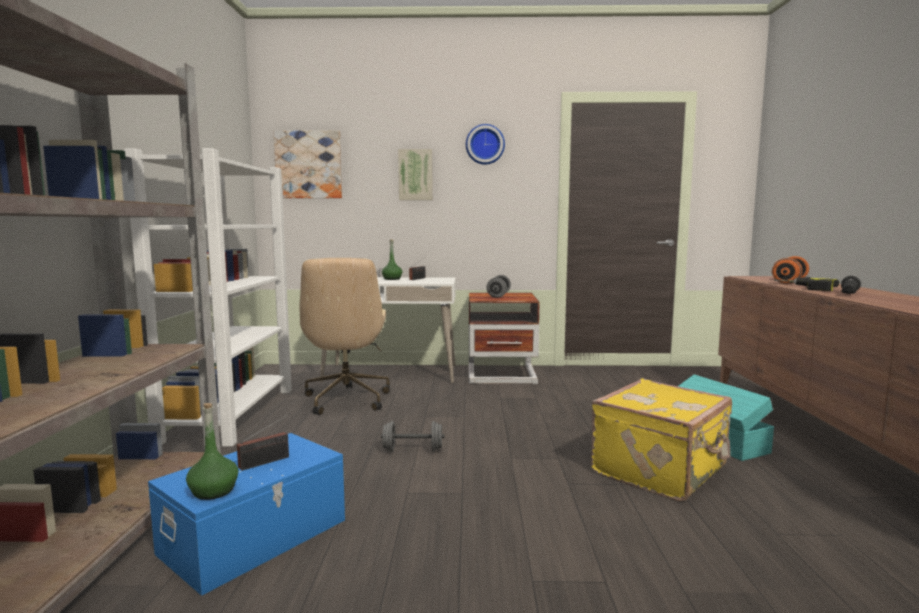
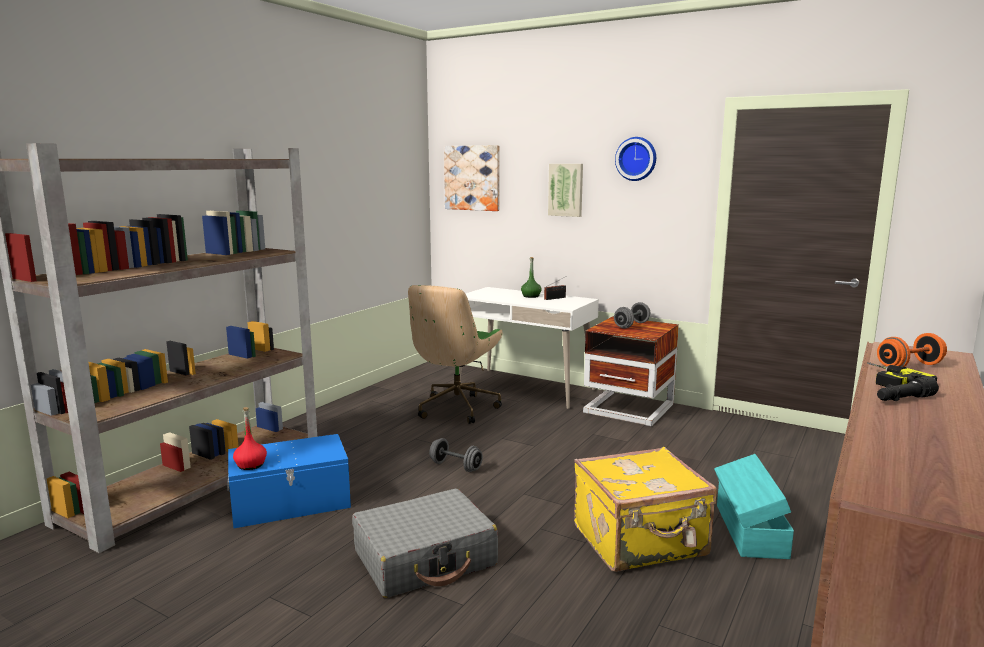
camera: 30 degrees right, 5 degrees up
white bookcase [124,148,292,447] -> none
green bottle [186,403,238,500] -> red bottle [233,407,267,470]
radio [237,414,290,471] -> none
beige office chair [300,258,390,415] -> green office chair [408,285,502,424]
none -> grey suitcase [352,489,498,598]

